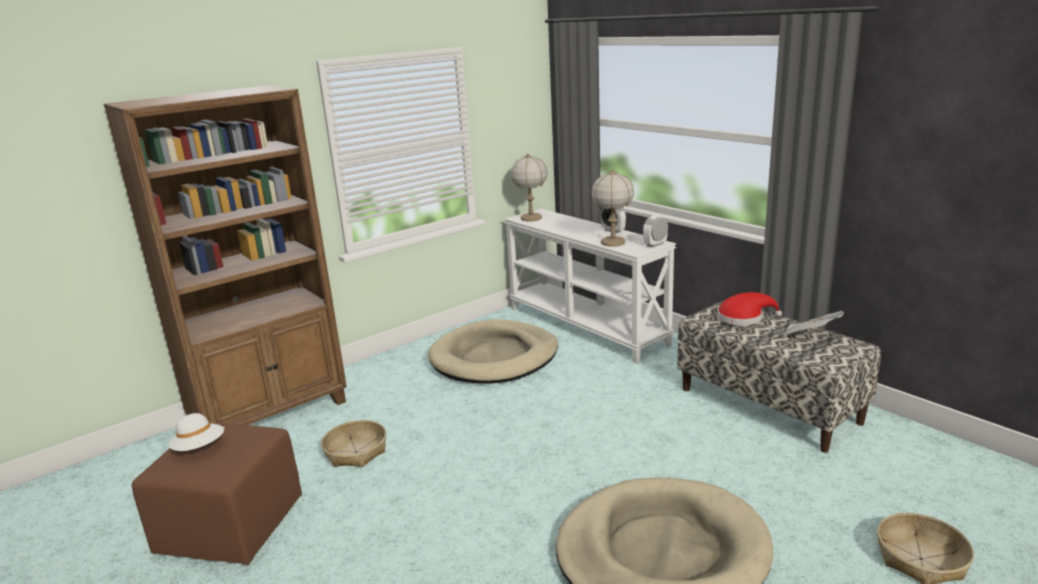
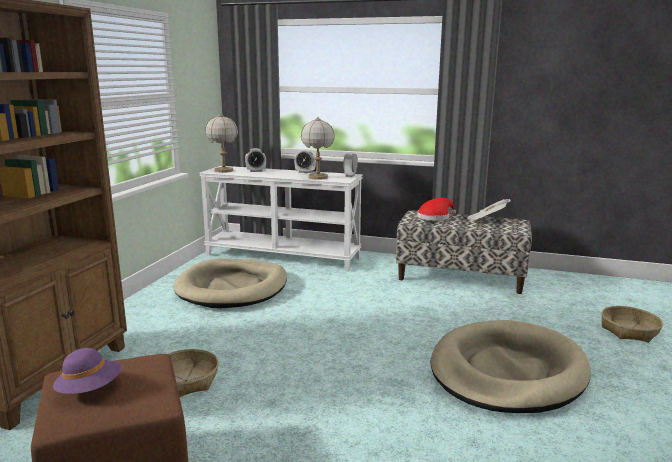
camera: 35 degrees left, 5 degrees down
white hat [168,413,224,451] -> purple hat [53,348,121,394]
none -> alarm clock [245,148,266,172]

